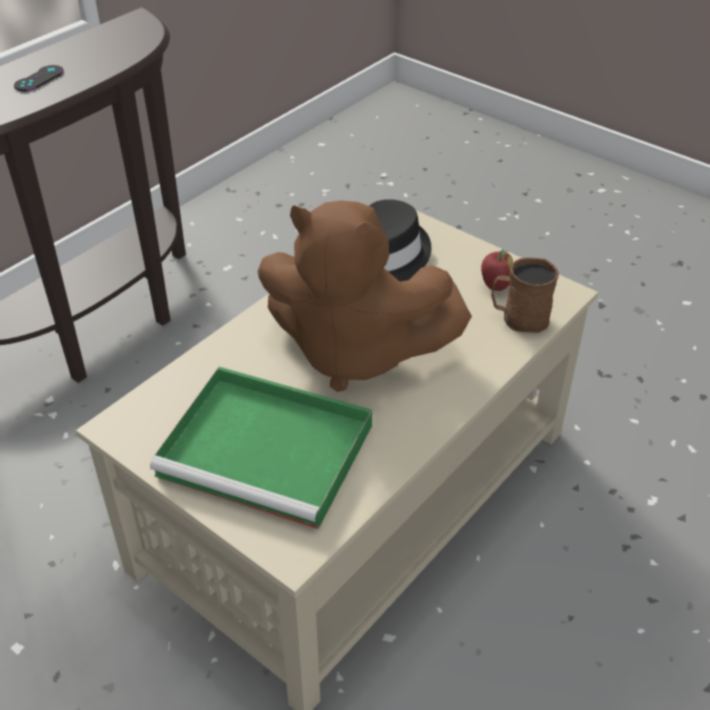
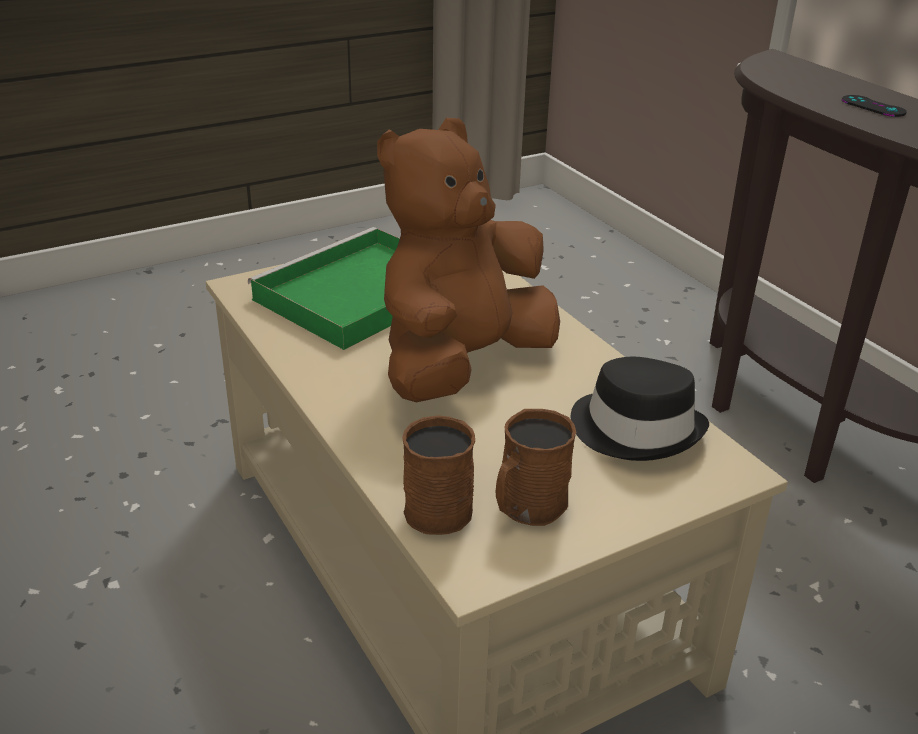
camera: 110 degrees right, 10 degrees down
apple [481,249,513,291] -> brown mug [496,409,576,526]

